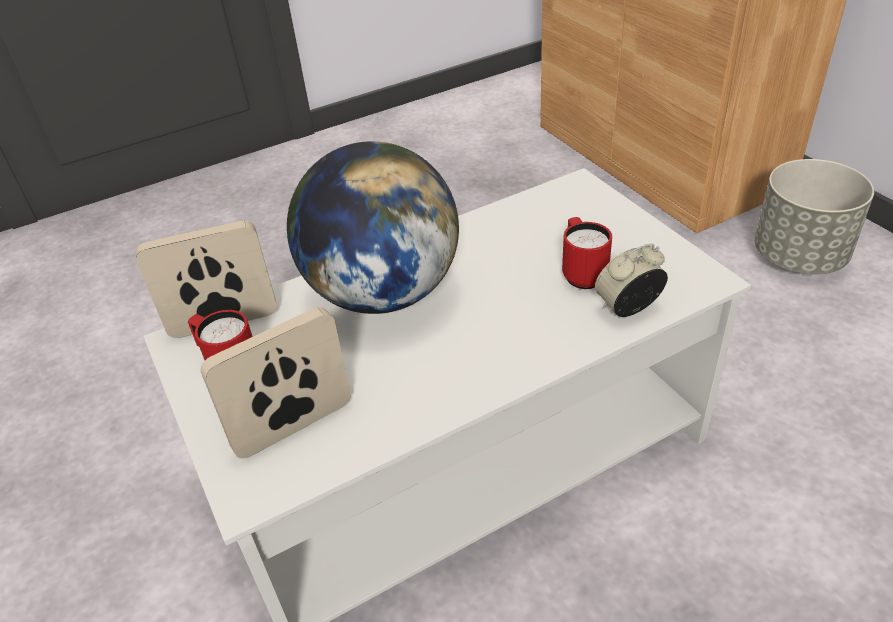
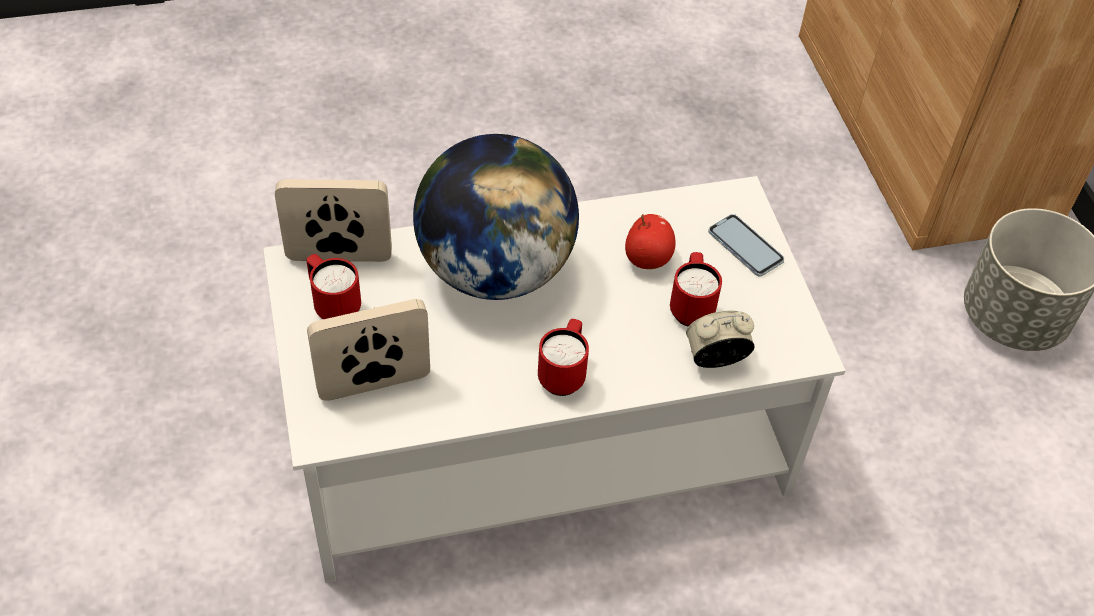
camera: 10 degrees right, 10 degrees up
none -> red mug [538,319,589,396]
none -> apple [625,214,676,269]
none -> phone [708,214,784,276]

